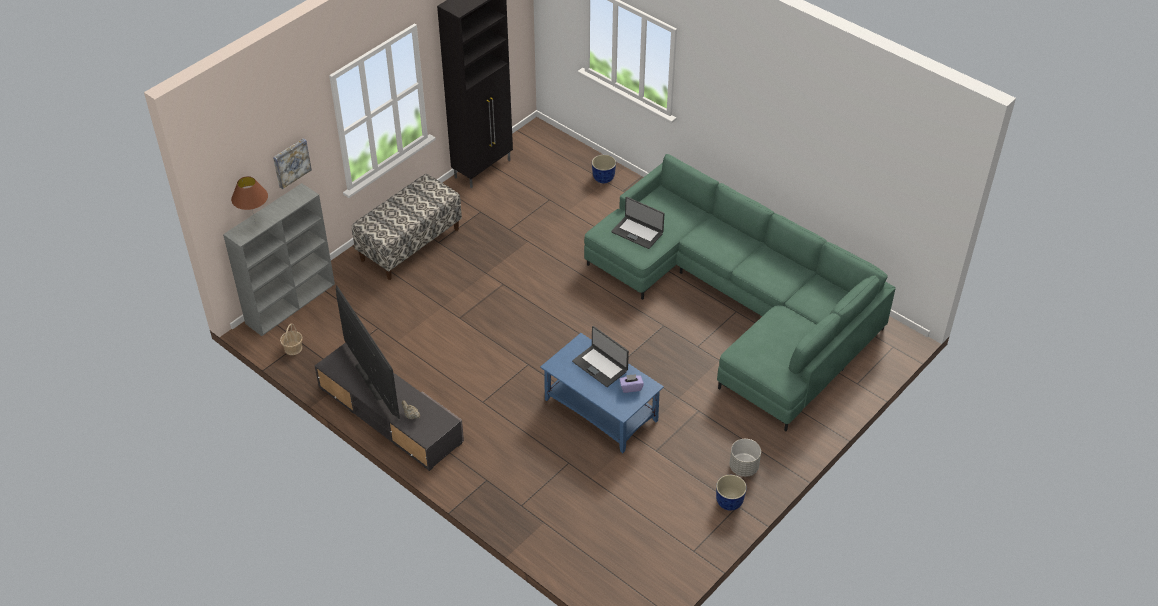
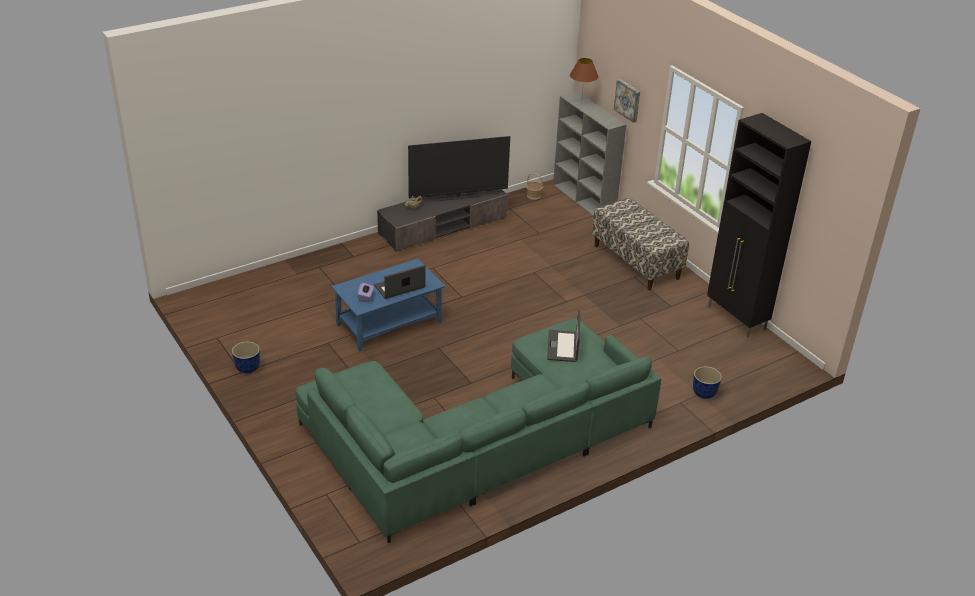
camera: 105 degrees right, 10 degrees down
laptop [611,197,665,249] -> laptop turned 45 degrees counterclockwise [547,310,580,362]
grey planter [730,439,761,477] -> none

